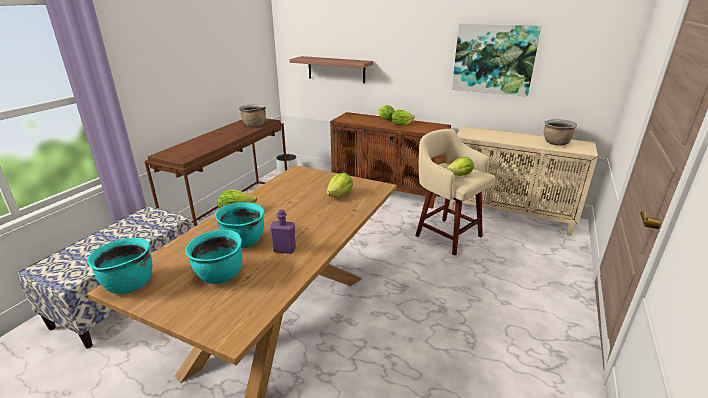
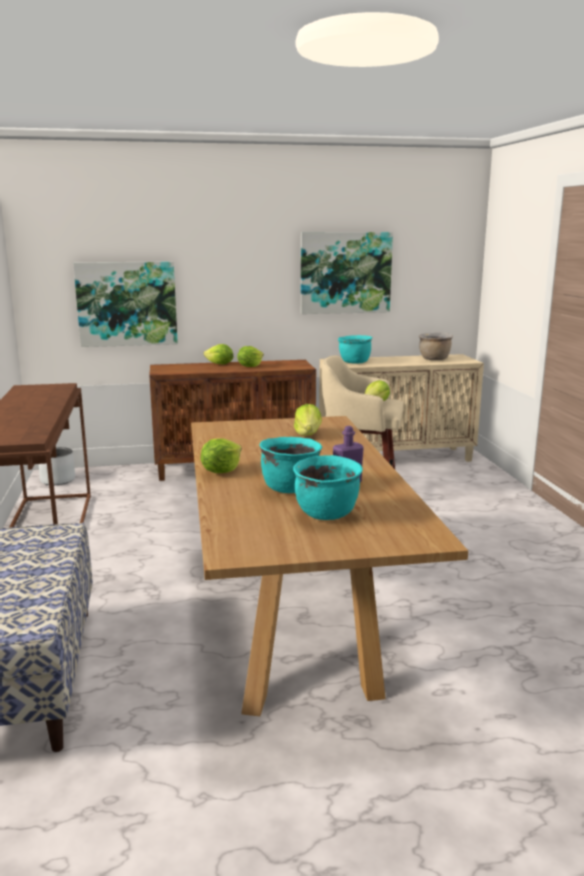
camera: 35 degrees left, 10 degrees down
turquoise cooking pot [87,238,153,294] -> turquoise cooking pot moved to [338,335,372,363]
brown cooking pot [239,104,266,127] -> none
shelf [289,56,373,83] -> picture [73,261,178,347]

